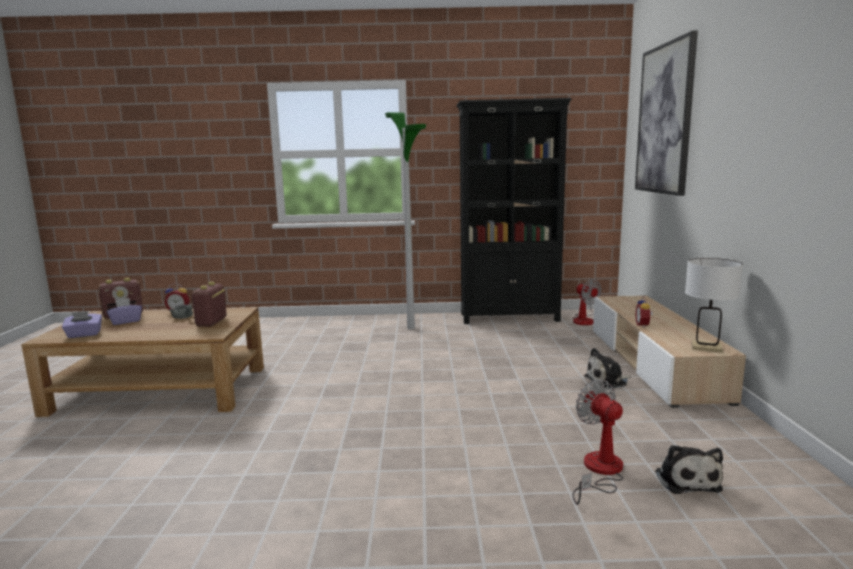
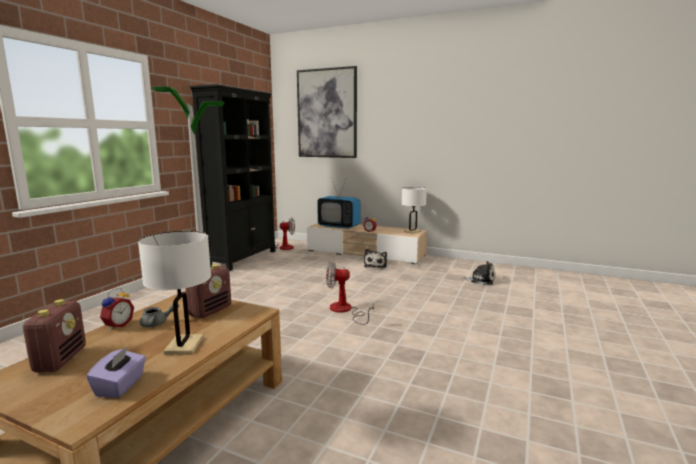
camera: 65 degrees left, 0 degrees up
purple tissue box [107,298,142,325] -> none
radio [192,282,227,327] -> radio turned 90 degrees counterclockwise [185,264,231,319]
fan [573,379,623,505] -> fan moved to [326,261,374,325]
none -> white table lamp [138,231,211,355]
none -> television [317,178,361,229]

